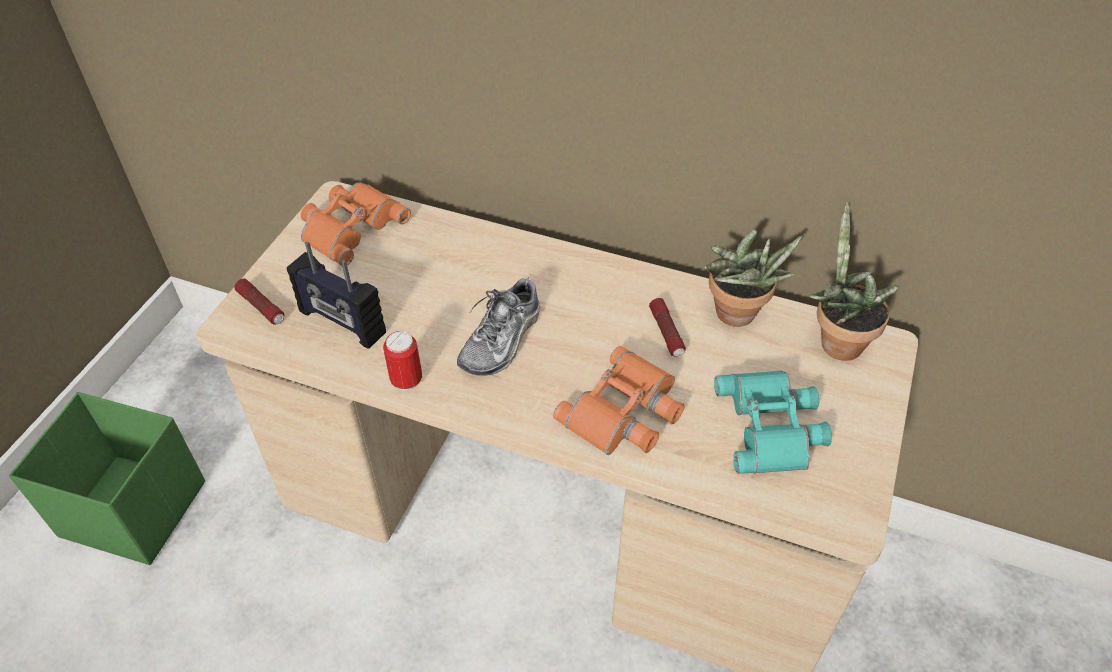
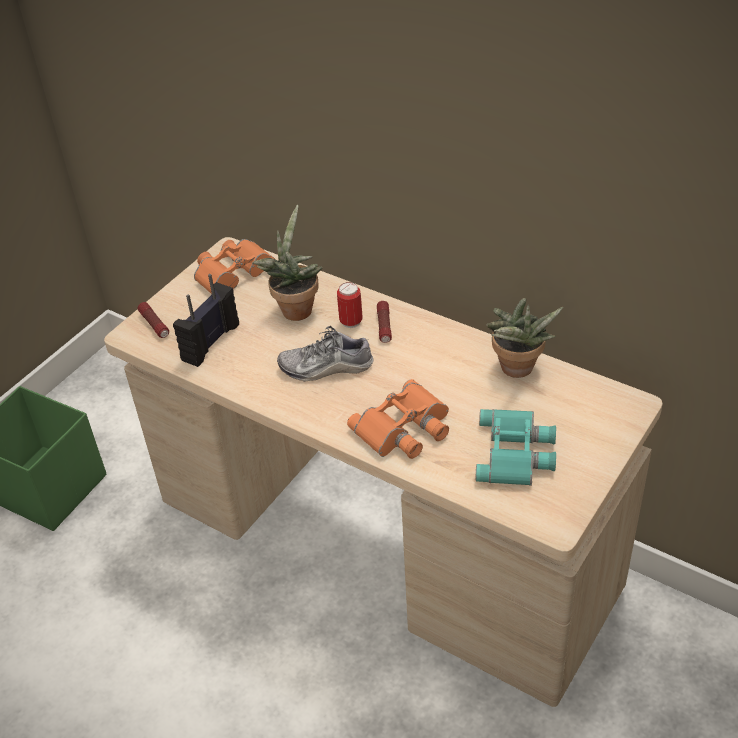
camera: 15 degrees right, 5 degrees down
radio [287,241,386,349] -> radio turned 75 degrees clockwise [173,274,239,367]
can [383,331,422,391] -> can moved to [337,282,363,328]
shoe [457,276,540,376] -> shoe turned 45 degrees clockwise [277,326,374,382]
flashlight [649,298,686,357] -> flashlight moved to [377,301,392,343]
potted plant [809,202,899,361] -> potted plant moved to [252,205,322,321]

